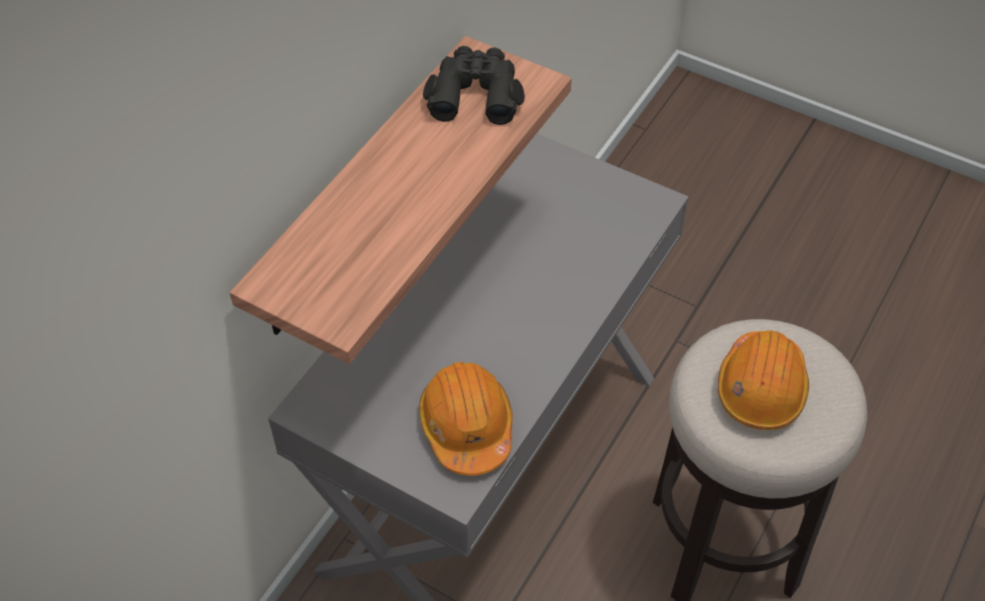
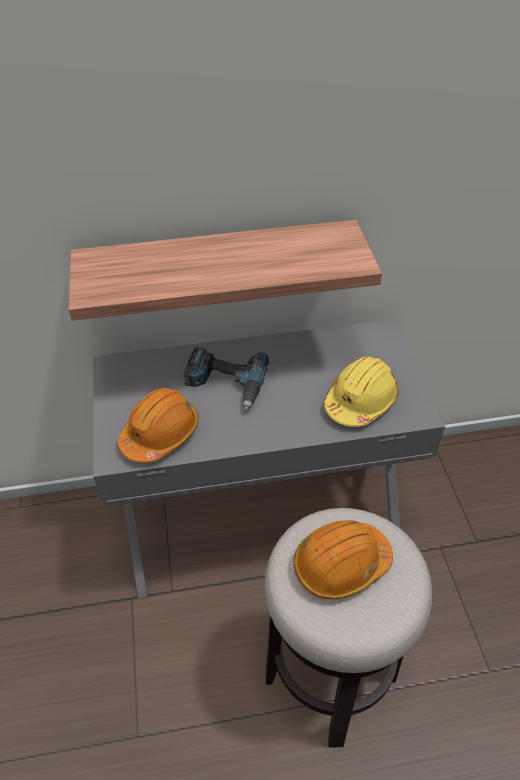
camera: 50 degrees right, 5 degrees down
black binoculars [423,46,525,125] -> none
none -> power drill [183,347,269,410]
none -> yellow hard hat [324,356,399,427]

